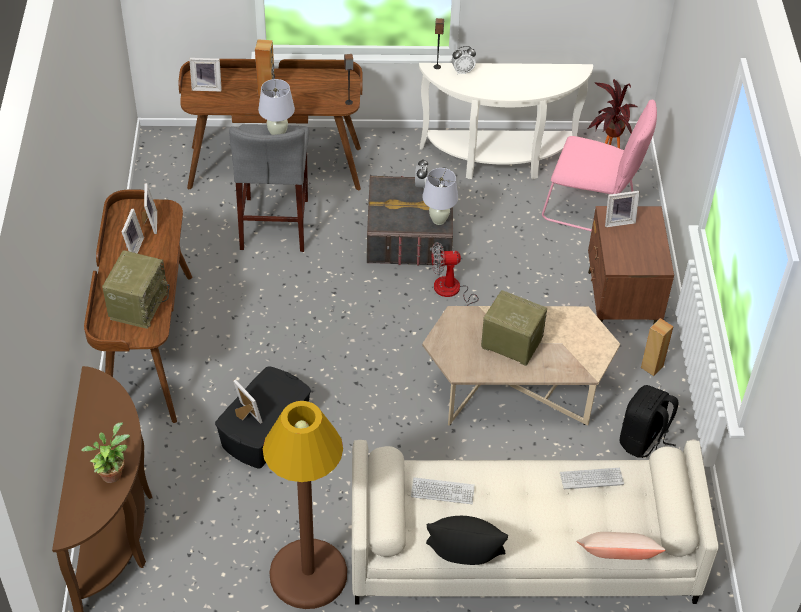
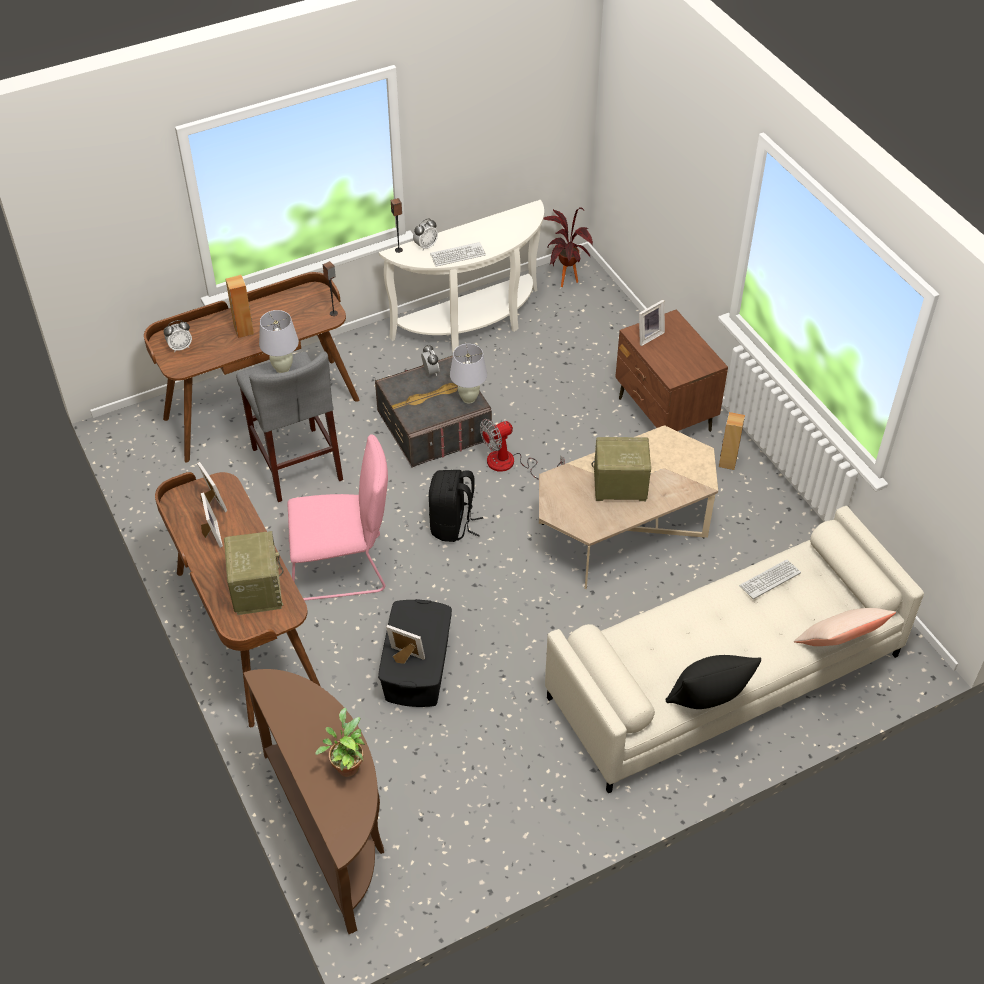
camera: 25 degrees left, 0 degrees up
picture frame [189,58,222,92] -> alarm clock [164,320,192,352]
brown floor lamp [263,401,347,609] -> none
keyboard [411,477,475,504] -> keyboard moved to [430,242,486,267]
pink chair [542,99,657,231] -> pink chair moved to [288,434,388,601]
black backpack [620,385,679,458] -> black backpack moved to [429,470,483,542]

